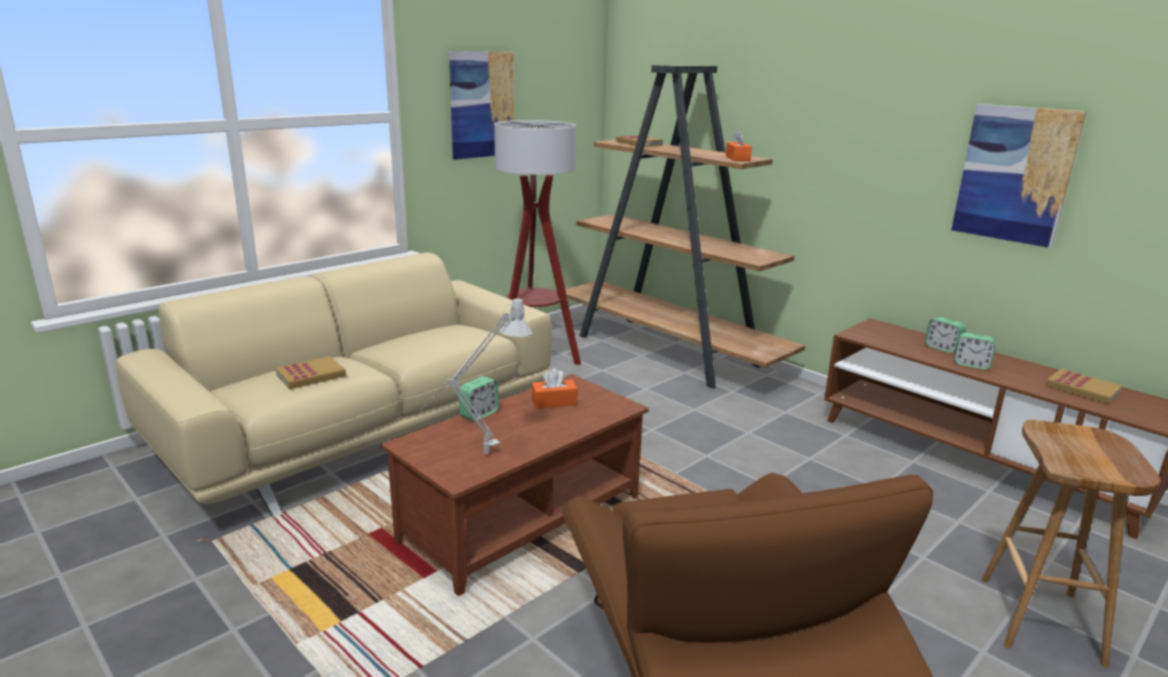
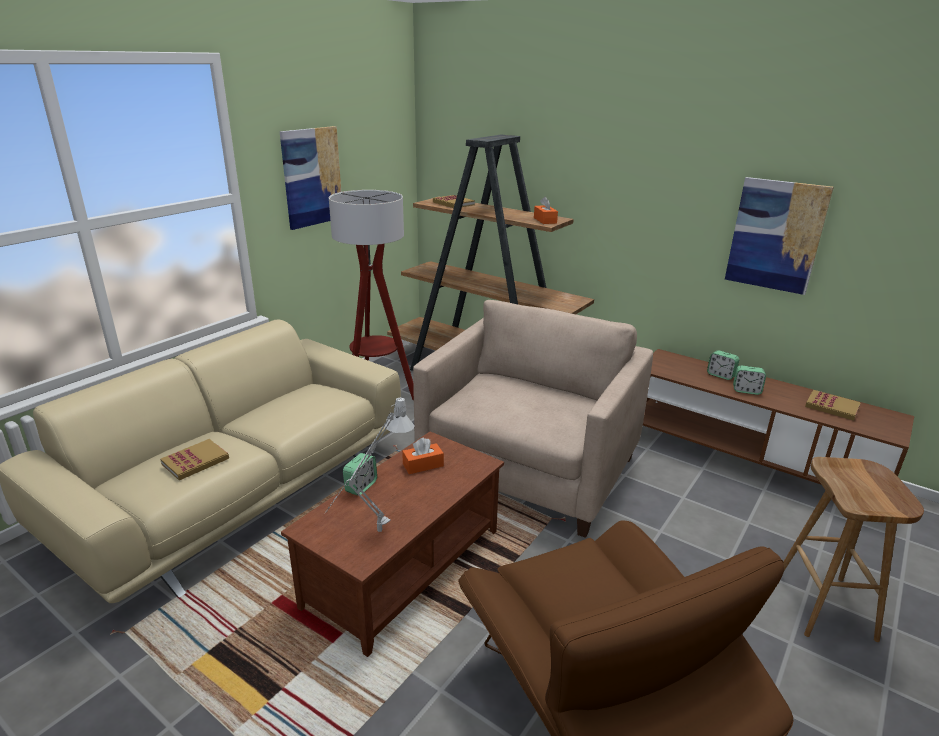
camera: 10 degrees left, 5 degrees up
none -> beige armchair [413,300,653,538]

